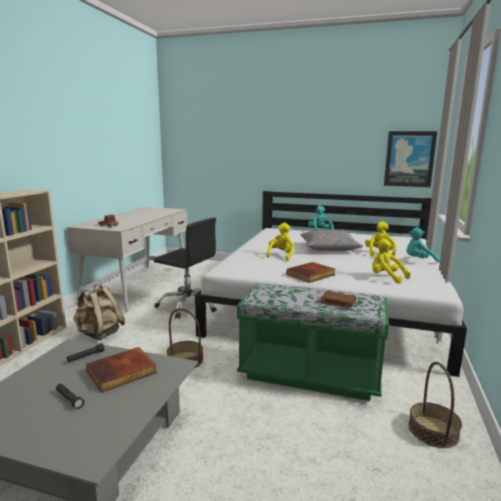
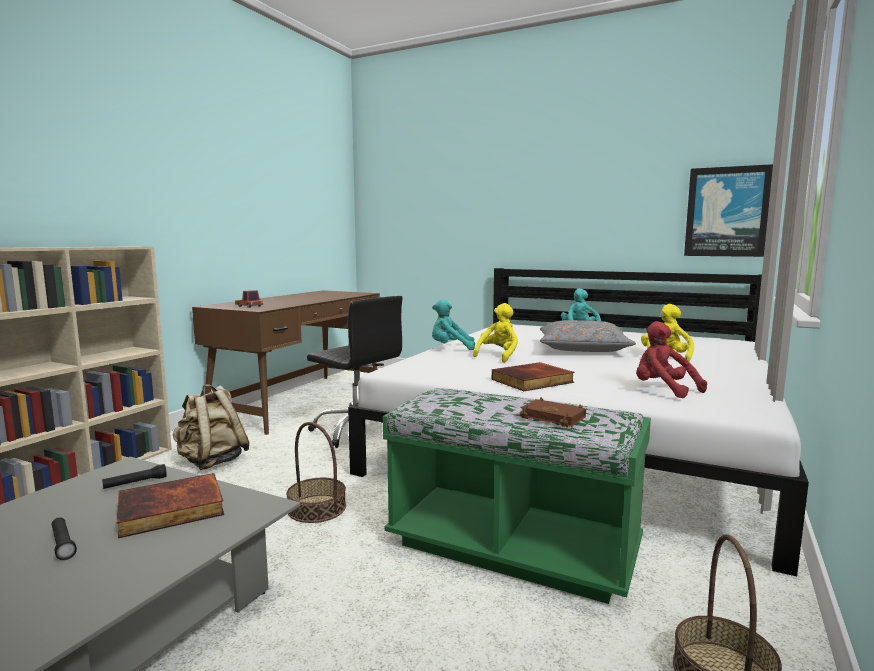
camera: 10 degrees right, 5 degrees down
white desk [67,207,187,312] -> brown desk [192,290,380,435]
yellow plush toy [373,238,411,284] -> red plush toy [636,321,707,398]
turquoise plush toy [407,227,440,262] -> turquoise plush toy moved to [432,299,475,350]

